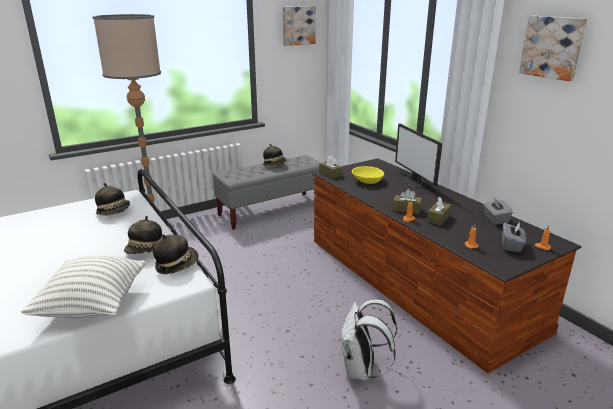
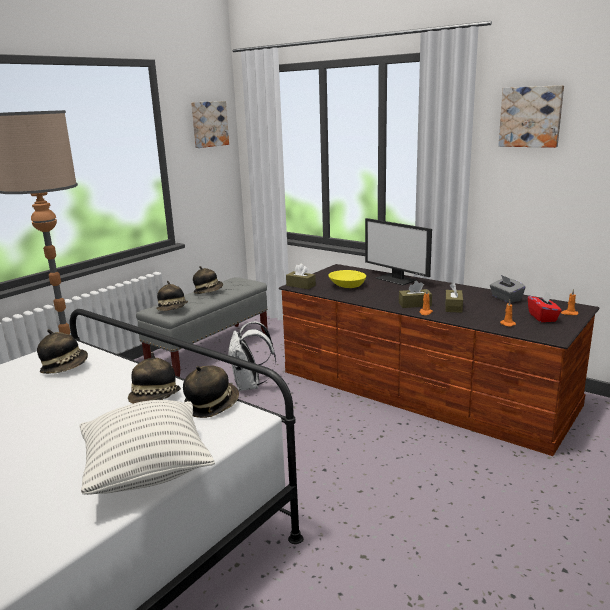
camera: 20 degrees left, 5 degrees down
white backpack [339,299,397,381] -> white backpack moved to [228,321,276,391]
grey tissue box [502,222,526,252] -> red tissue box [528,291,562,322]
none -> hat [156,281,188,311]

